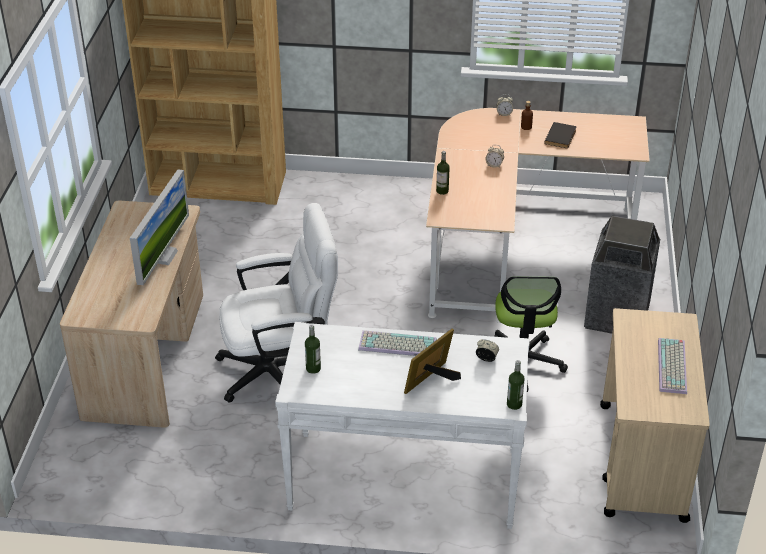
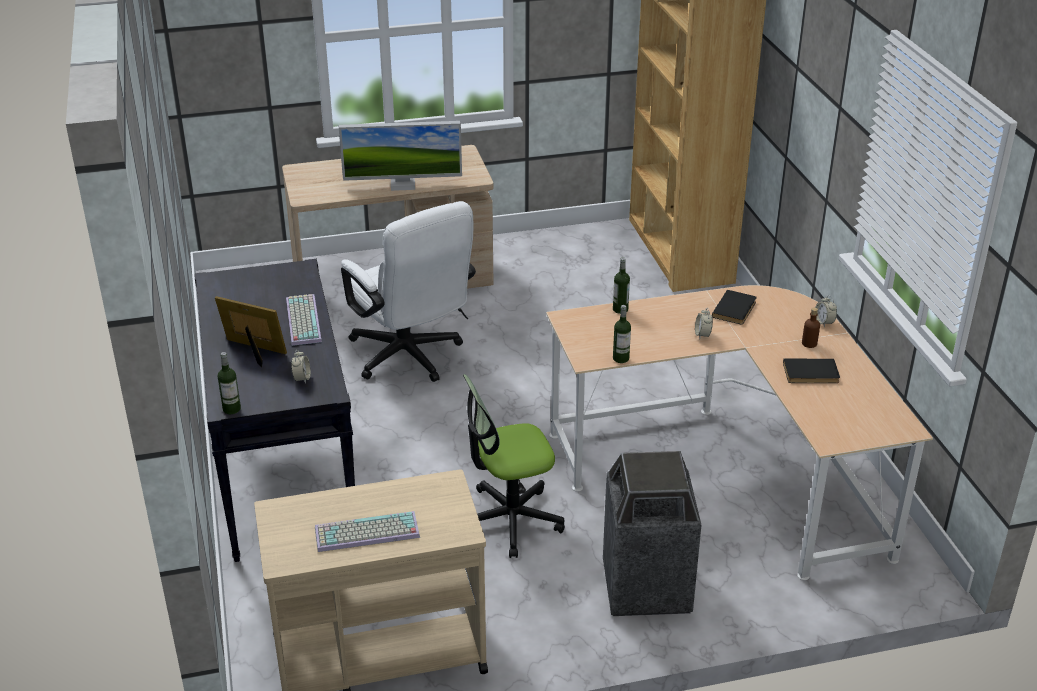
camera: 70 degrees right, 5 degrees down
white console table [275,322,530,529] -> black console table [194,259,355,562]
bottle [305,325,321,374] -> bottle moved to [613,305,631,363]
none -> black book [712,290,757,325]

